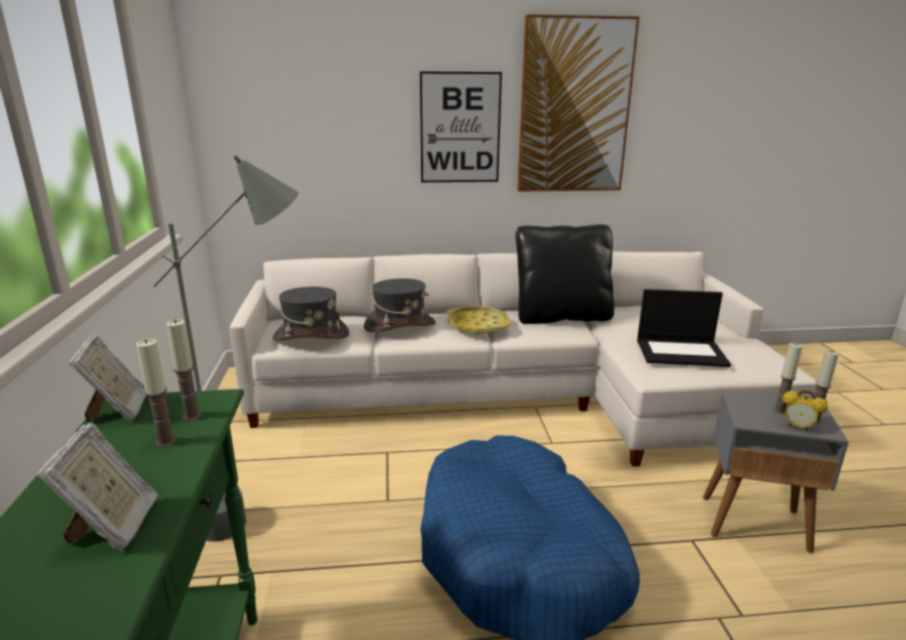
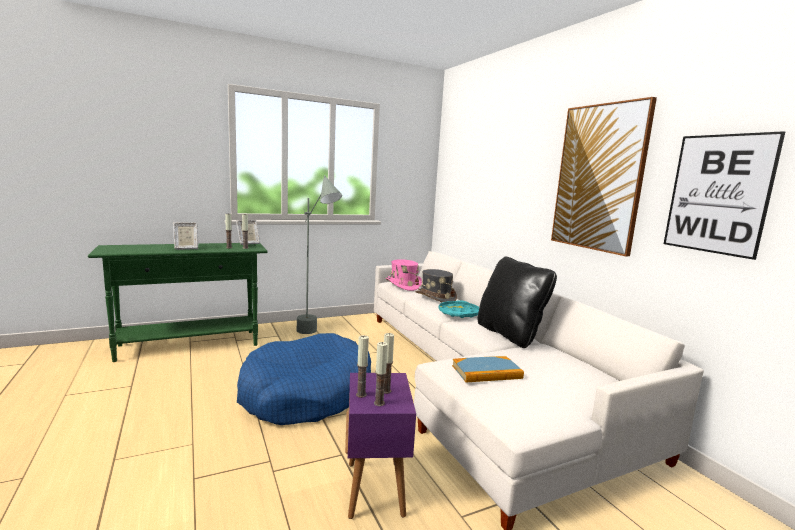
camera: 70 degrees right, 10 degrees down
grey hat [272,287,349,340] -> pink hat [386,259,422,291]
picture [420,71,502,182] -> picture moved to [664,131,785,260]
yellow tray [446,306,511,335] -> turquoise tray [439,300,479,318]
laptop [637,289,731,367] -> book [452,356,524,383]
grey side table [703,391,849,553] -> purple side table [345,373,416,519]
alarm clock [783,390,828,432] -> candle [356,335,369,398]

